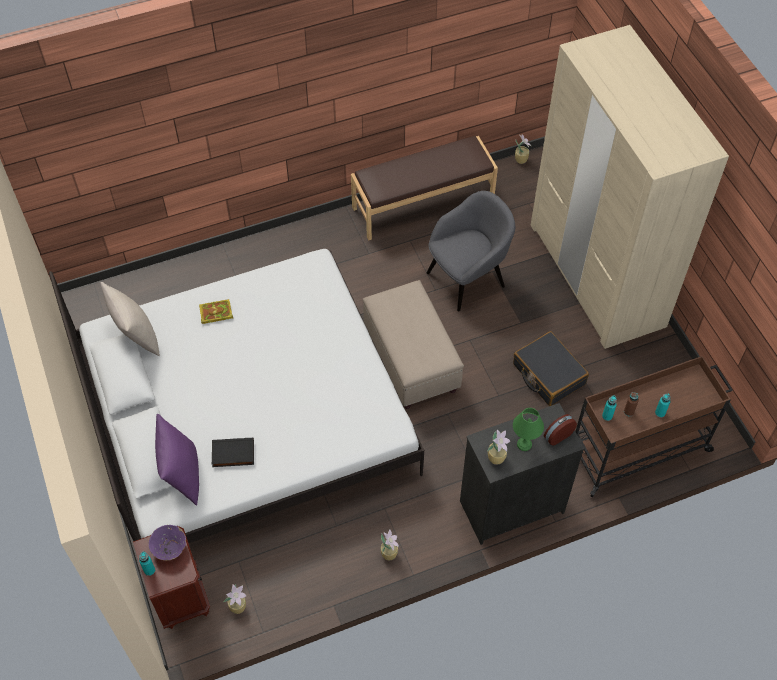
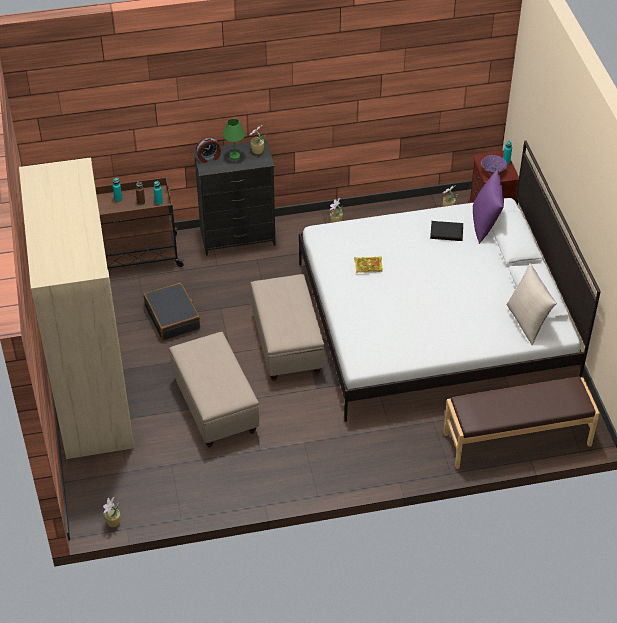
camera: 170 degrees left, 10 degrees down
book [199,299,233,324] -> book moved to [355,256,383,273]
brown bench [351,136,498,240] -> brown bench moved to [443,376,600,469]
grey armchair [427,191,515,312] -> beige ottoman [169,332,259,447]

